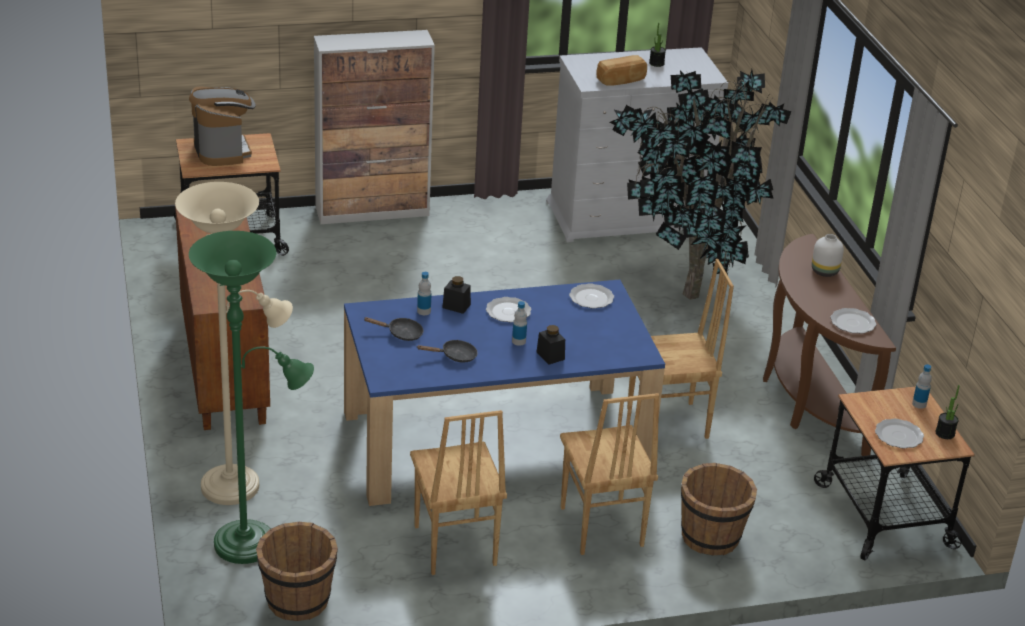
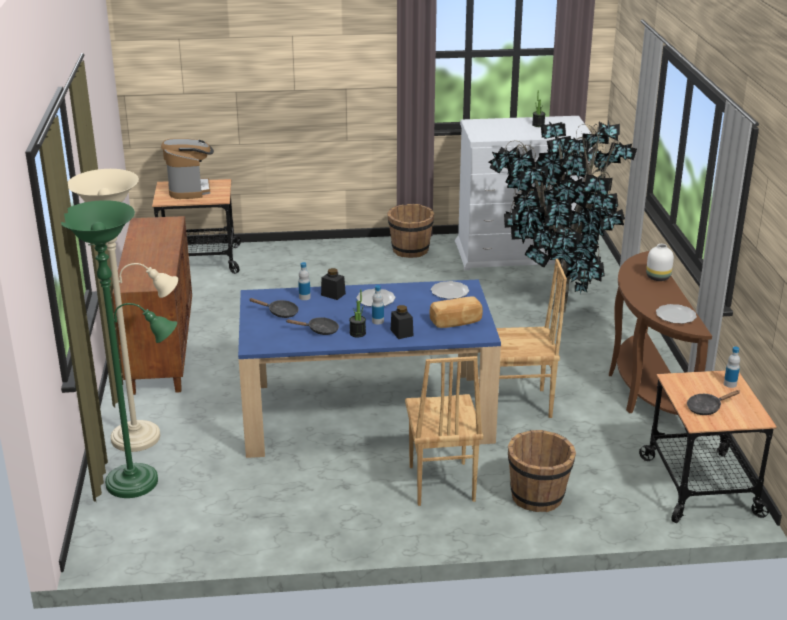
camera: 10 degrees right, 5 degrees down
brown bucket [256,522,338,621] -> brown bucket moved to [387,204,434,258]
cabinet [314,30,435,224] -> none
brown chair [410,410,507,575] -> none
bread [597,55,647,86] -> bread moved to [429,296,483,328]
plate [875,419,924,449] -> black frying pan [687,390,740,415]
potted plant [935,385,960,439] -> potted plant moved to [349,289,366,338]

